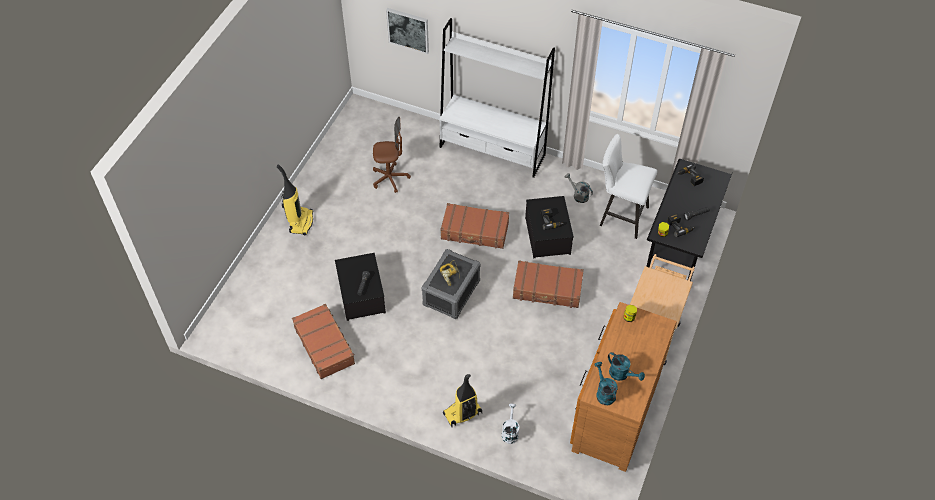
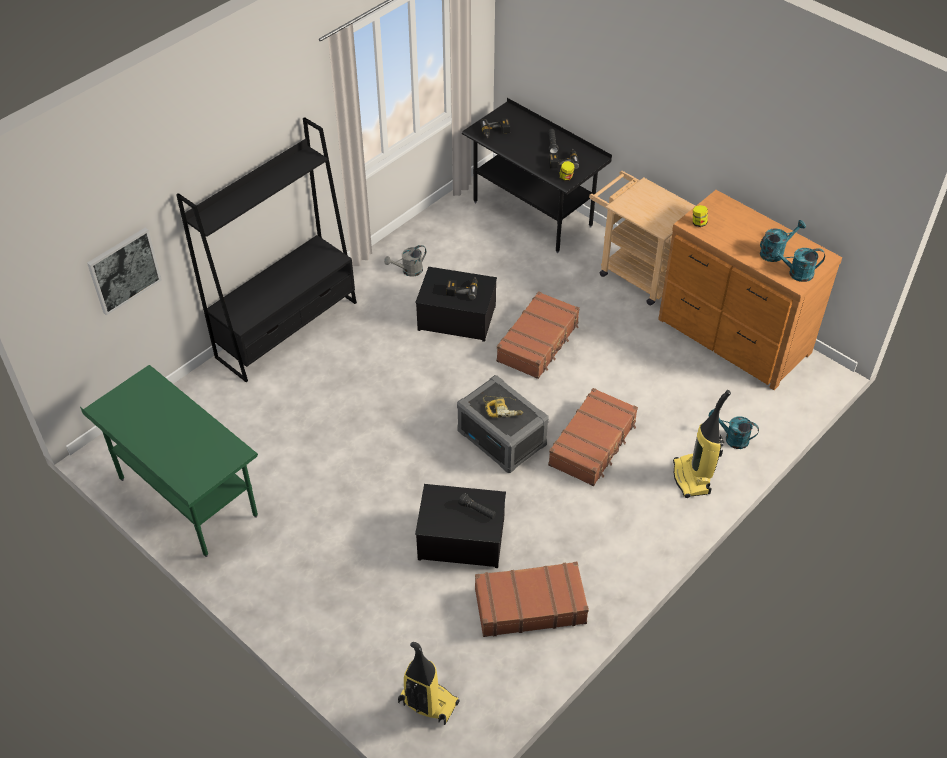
camera: 70 degrees left, 5 degrees down
vacuum cleaner [277,165,313,235] -> vacuum cleaner moved to [398,642,460,725]
brown office chair [373,117,411,193] -> none
white bookcase [439,18,555,178] -> black bookcase [176,117,357,382]
brown suitcase [440,203,509,249] -> brown suitcase moved to [548,388,638,486]
white watering can [502,404,520,444] -> turquoise watering can [709,409,759,449]
white stool [600,134,657,239] -> none
none -> green desk [80,365,258,557]

